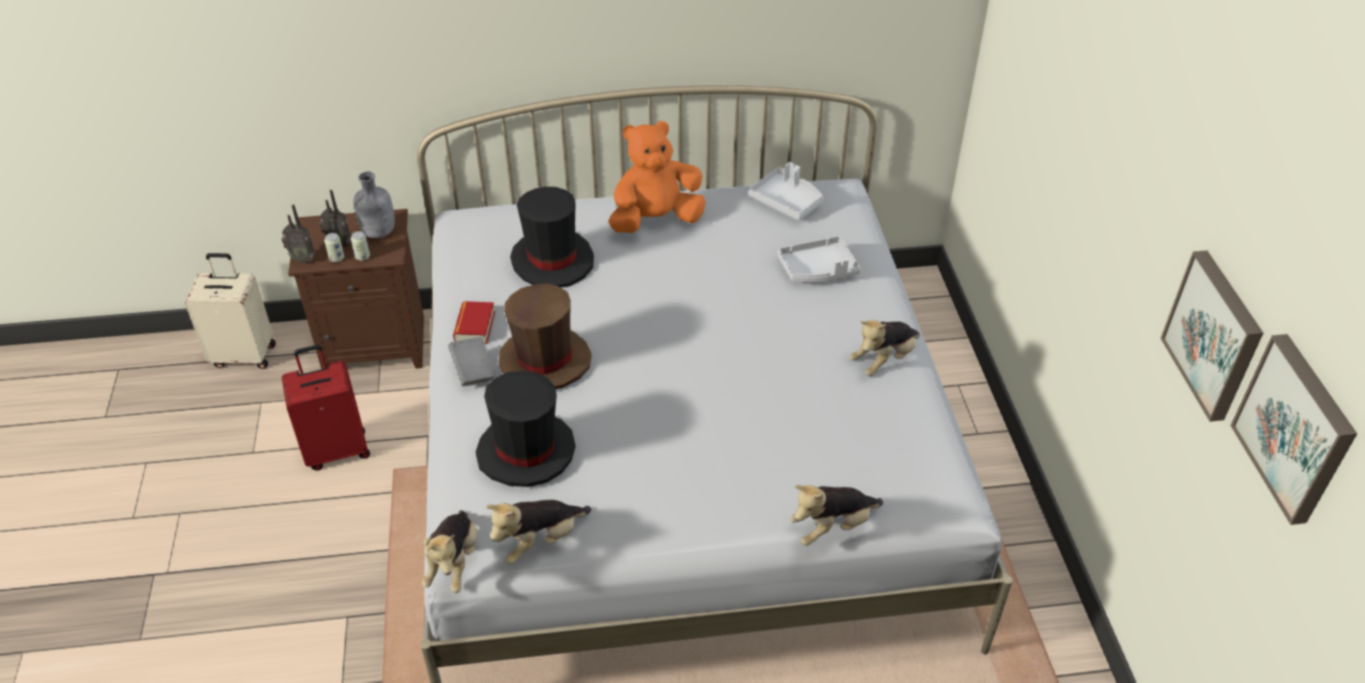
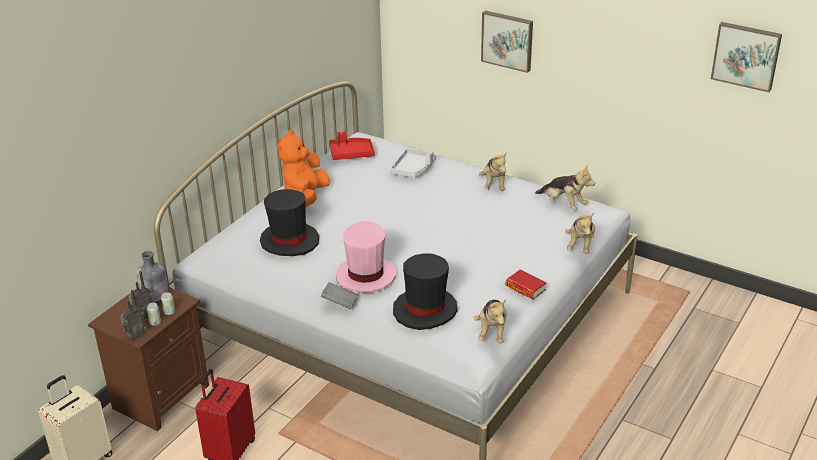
camera: 50 degrees left, 10 degrees down
plush toy [422,510,477,593] -> plush toy moved to [535,166,595,210]
book [453,301,495,344] -> book moved to [505,270,546,299]
brown hat [499,283,591,389] -> pink hat [336,221,396,293]
grey tray [749,162,824,221] -> red tray [329,132,375,160]
picture [1161,250,1263,422] -> picture moved to [481,11,533,73]

